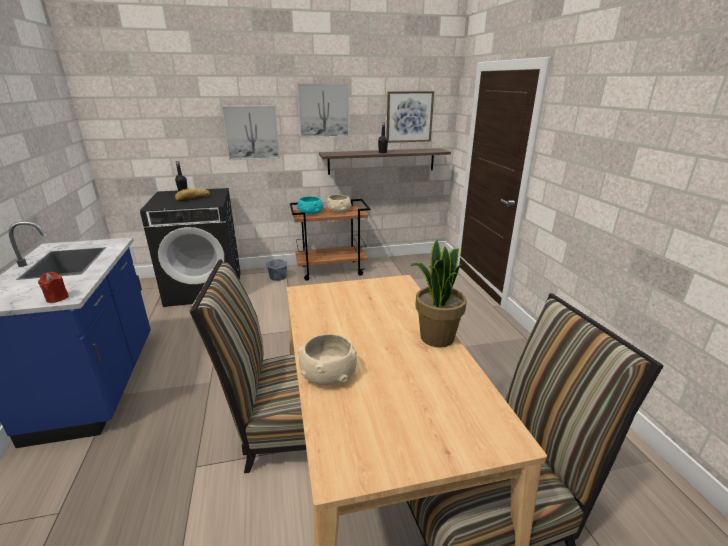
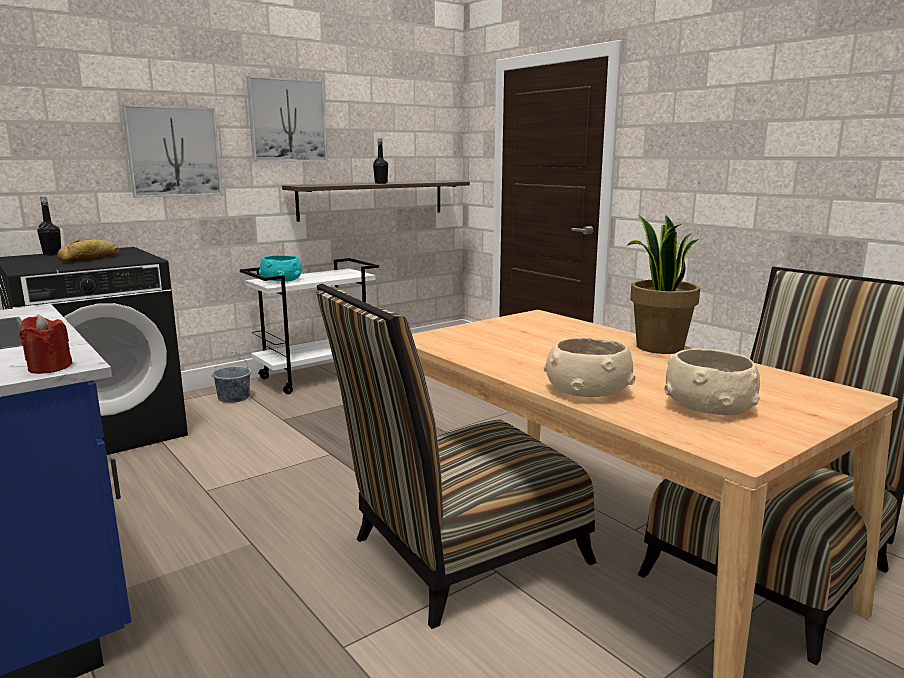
camera: 25 degrees left, 10 degrees down
brown cart [290,199,370,281] -> white cart [240,258,379,394]
beige bowl [326,195,352,212] -> beige bowl moved to [664,349,760,415]
picture [386,91,434,143] -> none

